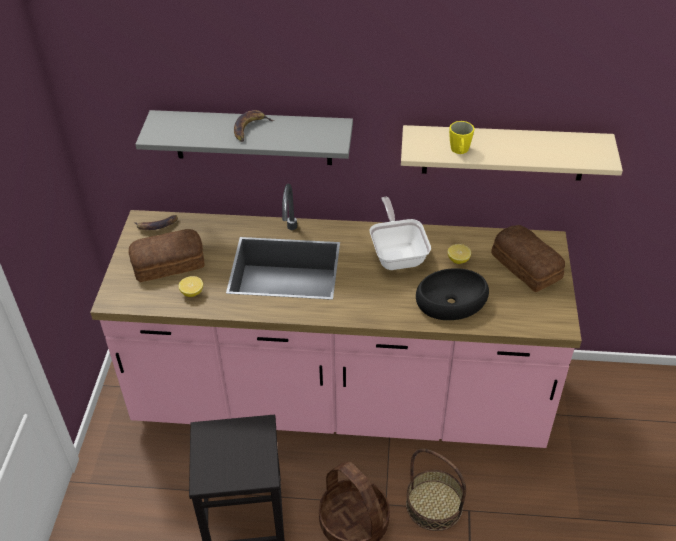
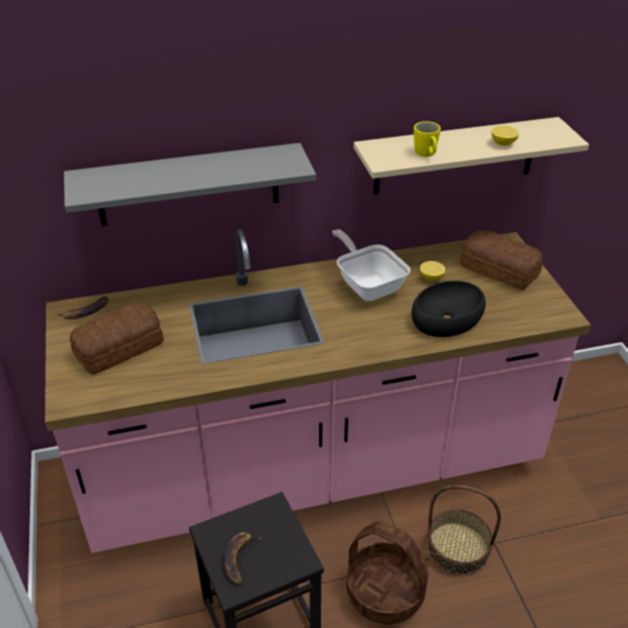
camera: 20 degrees left, 5 degrees down
lemon [179,276,203,297] -> lemon moved to [491,126,519,146]
banana [234,110,274,142] -> banana moved to [224,532,263,584]

